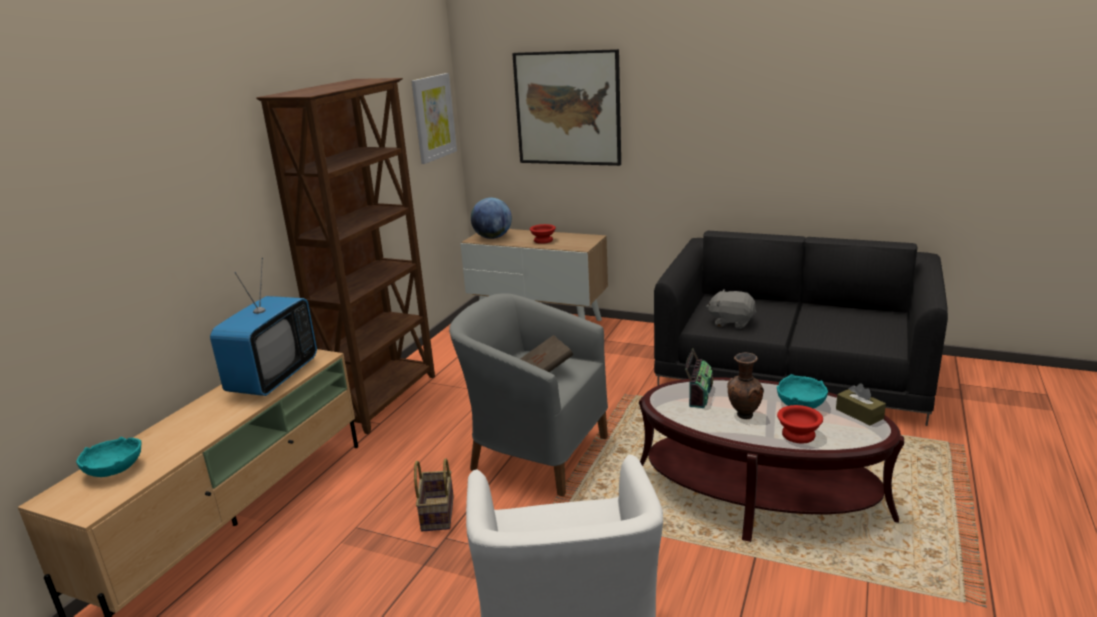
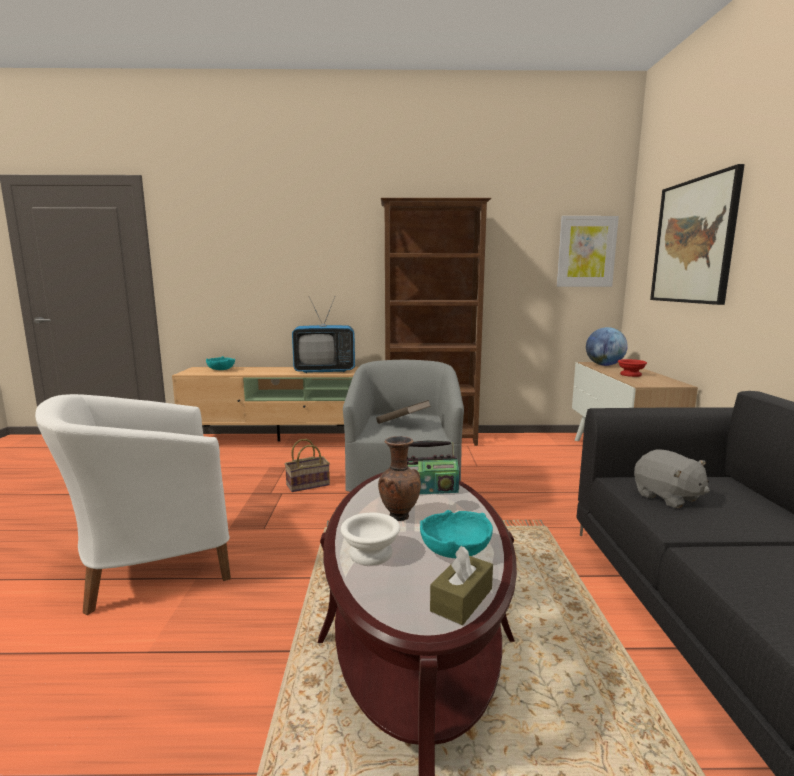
camera: 65 degrees right, 10 degrees down
grey plush toy [706,289,757,329] -> grey plush toy turned 150 degrees clockwise [634,449,710,508]
red bowl [777,405,823,443] -> white bowl [341,513,400,566]

